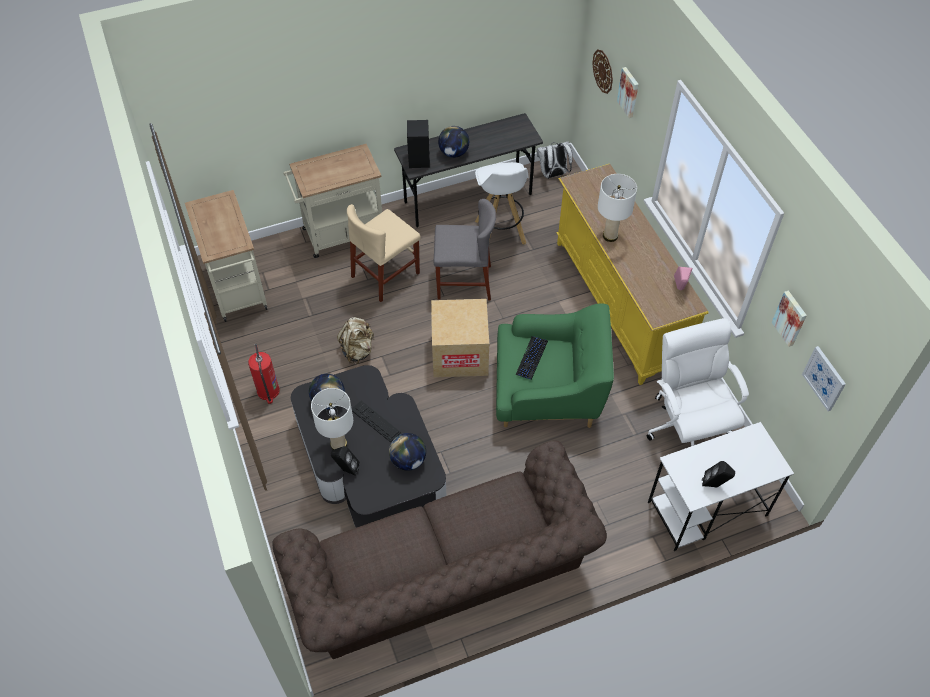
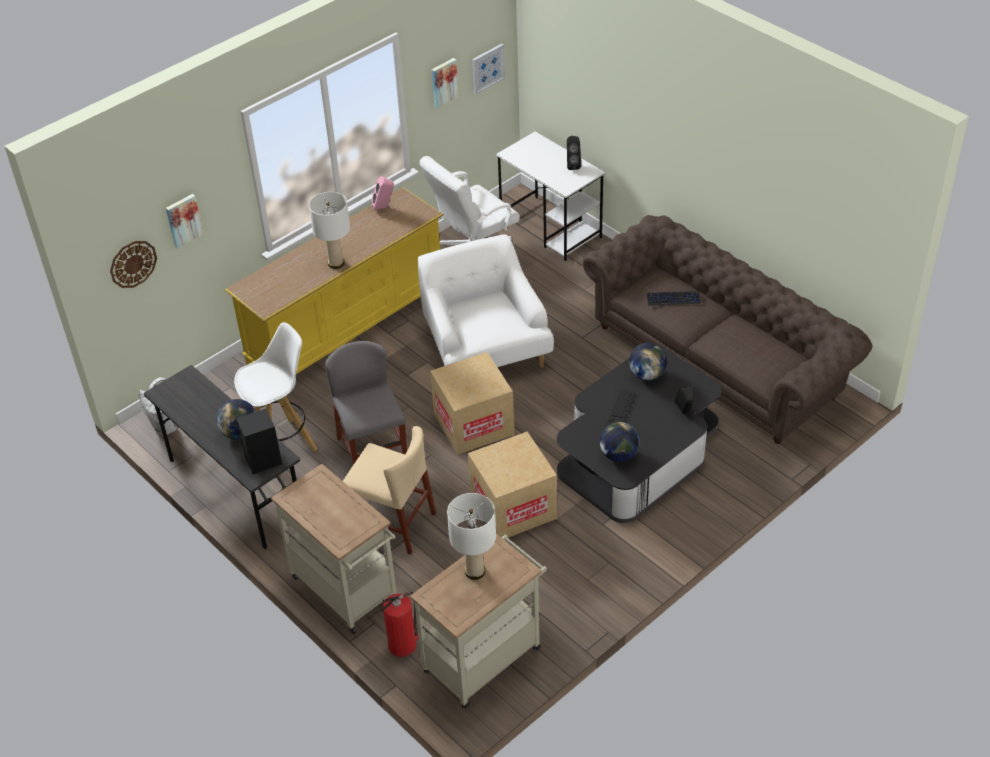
camera: 110 degrees left, 10 degrees down
fire extinguisher [248,344,280,404] -> fire extinguisher moved to [381,592,419,657]
white table lamp [311,388,353,450] -> white table lamp moved to [447,493,496,580]
beige backpack [337,317,375,364] -> cardboard box [468,431,557,537]
green armchair [496,304,614,428] -> white armchair [418,234,554,368]
keyboard [516,336,548,380] -> keyboard moved to [647,291,701,306]

